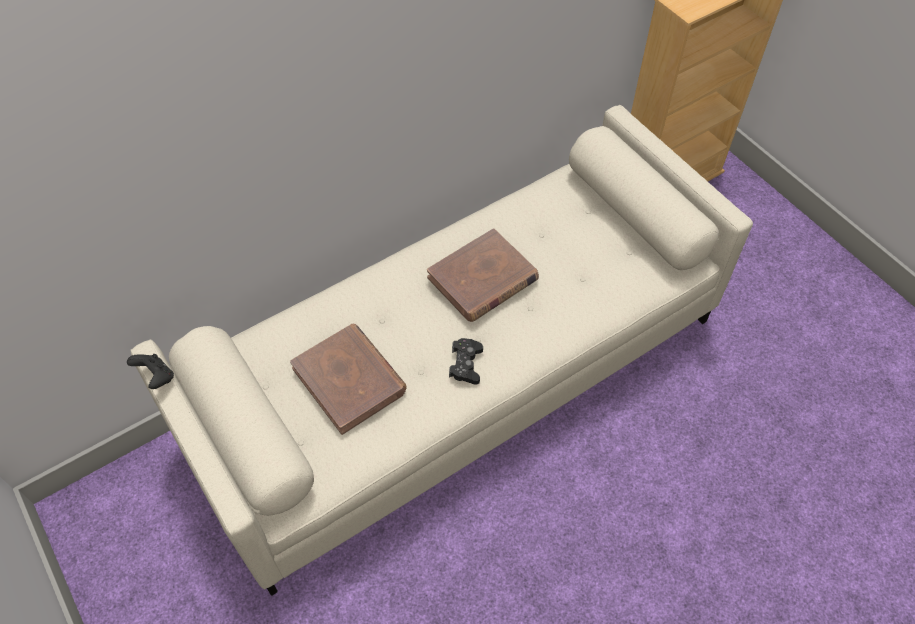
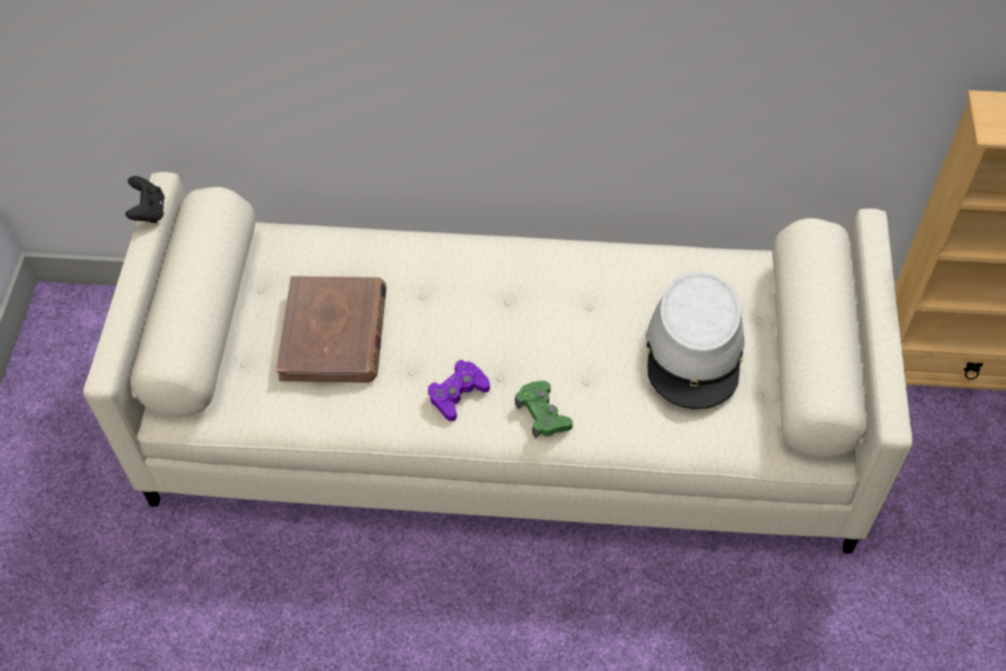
camera: 40 degrees right, 0 degrees up
brown book [427,228,539,322] -> none
black game controller [449,338,483,385] -> purple game controller [428,360,490,421]
none -> green game controller [515,381,573,439]
none -> grey hat [646,272,745,409]

